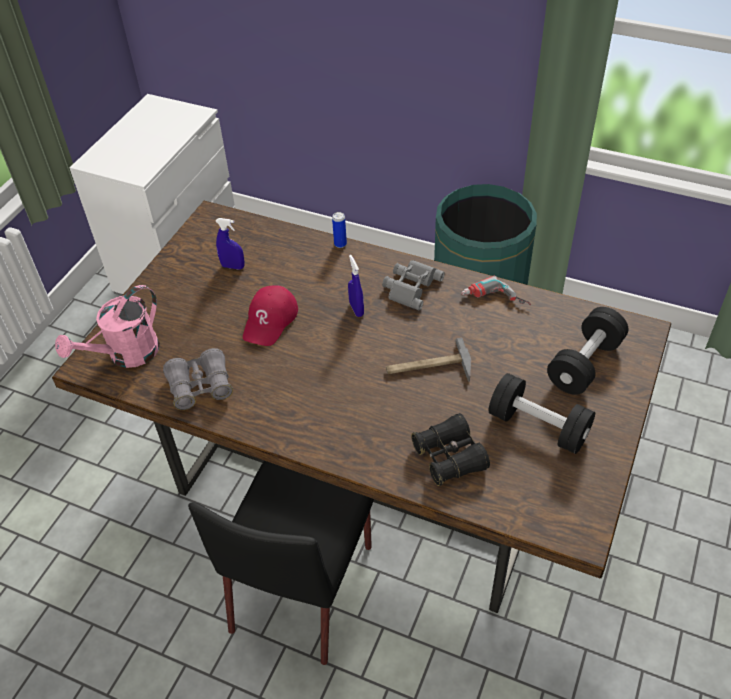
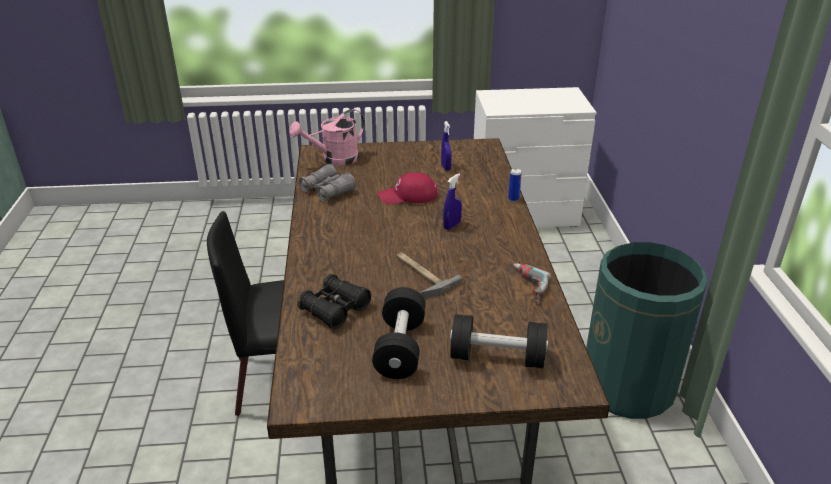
camera: 60 degrees right, 15 degrees down
pink watering can [55,285,160,368] -> pink watering can turned 45 degrees counterclockwise [289,109,365,166]
grey binoculars [382,260,445,310] -> none

